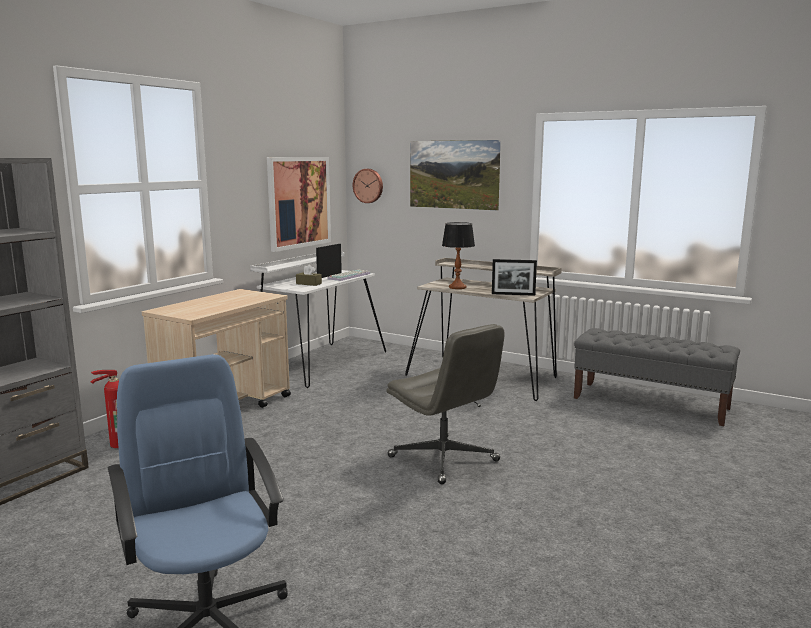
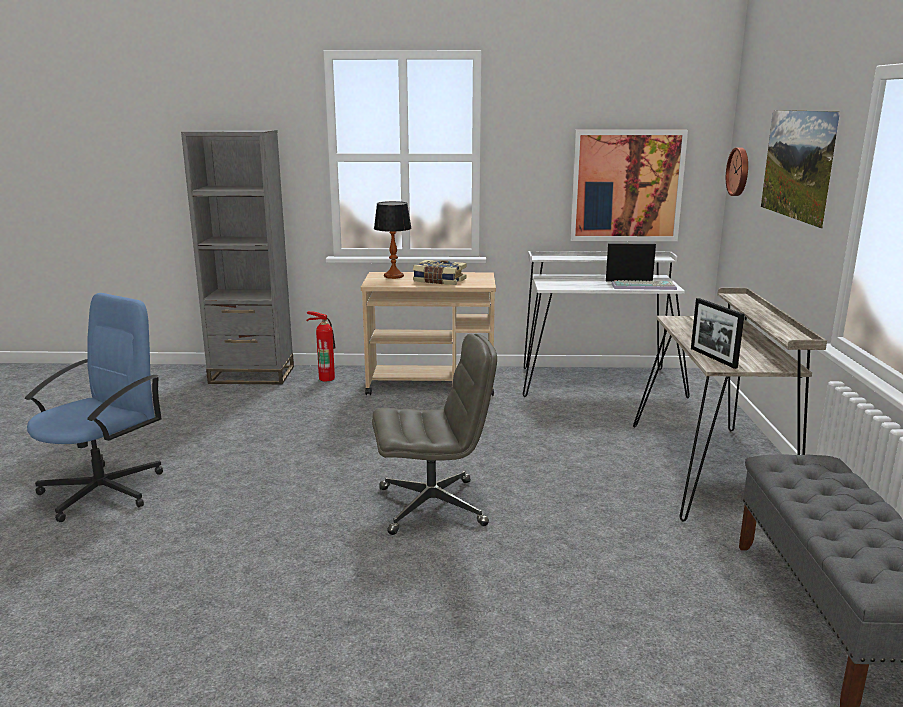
camera: 60 degrees right, 5 degrees up
brown tissue box [296,265,322,286] -> none
grey office chair [386,324,505,484] -> grey office chair turned 120 degrees counterclockwise [372,334,497,535]
table lamp [442,222,475,289] -> table lamp moved to [374,201,412,279]
none -> book [413,260,467,285]

